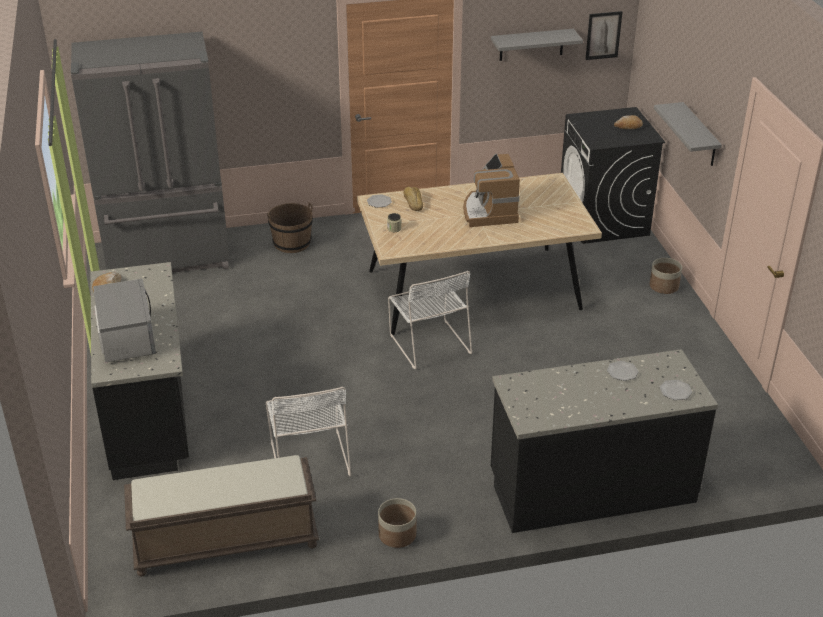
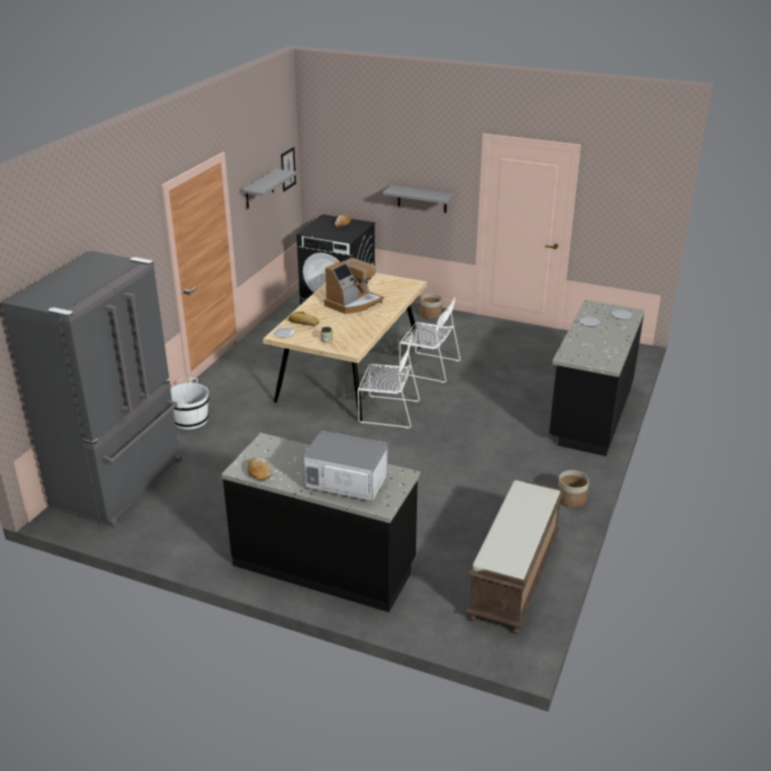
camera: 55 degrees left, 5 degrees down
white chair [266,387,351,477] -> white chair moved to [399,297,461,383]
brown bucket [267,202,313,253] -> white bucket [170,378,209,430]
coffee machine [463,154,520,227] -> coffee machine turned 75 degrees counterclockwise [324,257,384,314]

